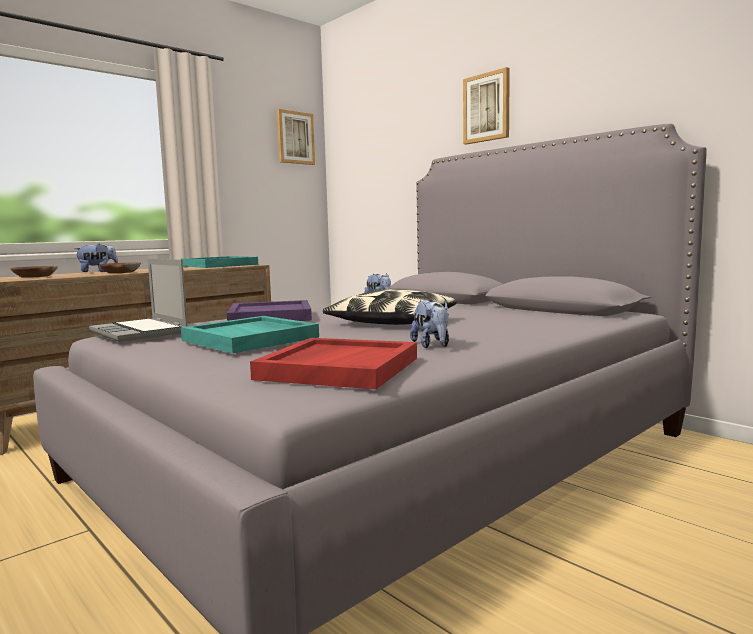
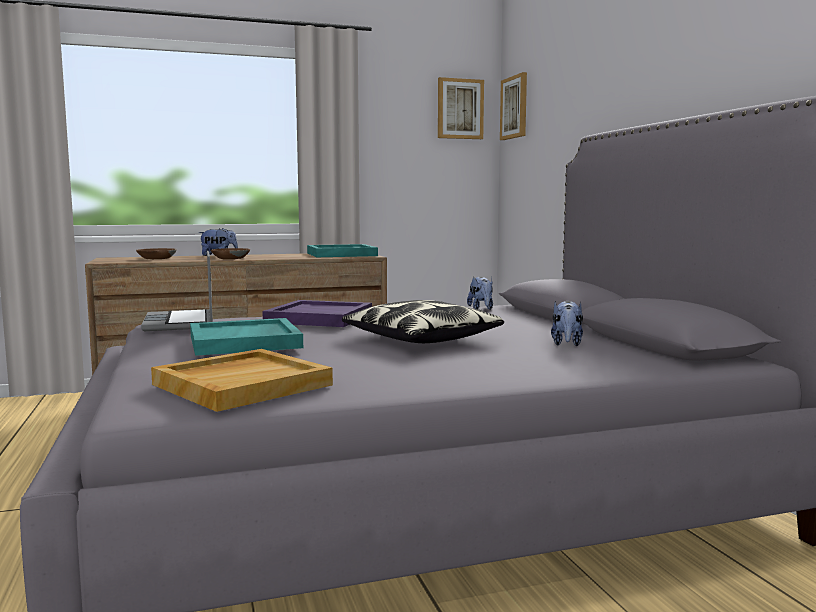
camera: 25 degrees right, 0 degrees up
red tray [250,338,417,389] -> beige tray [151,349,333,412]
plush toy [410,300,449,348] -> plush toy moved to [551,301,583,346]
picture [463,67,510,144] -> picture moved to [500,72,527,140]

